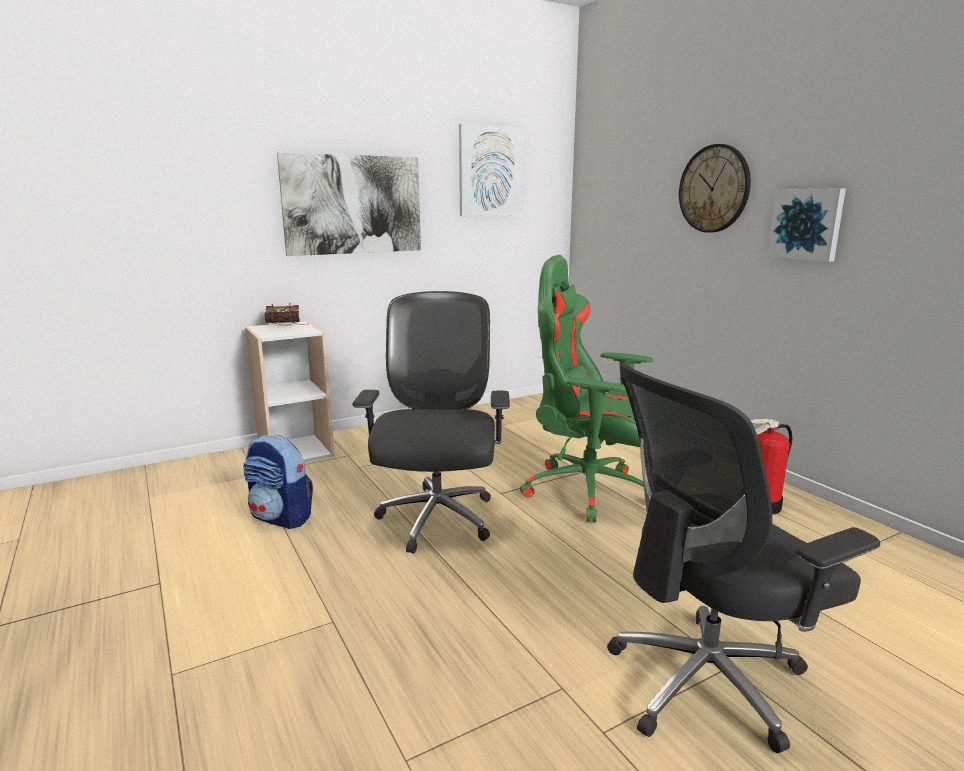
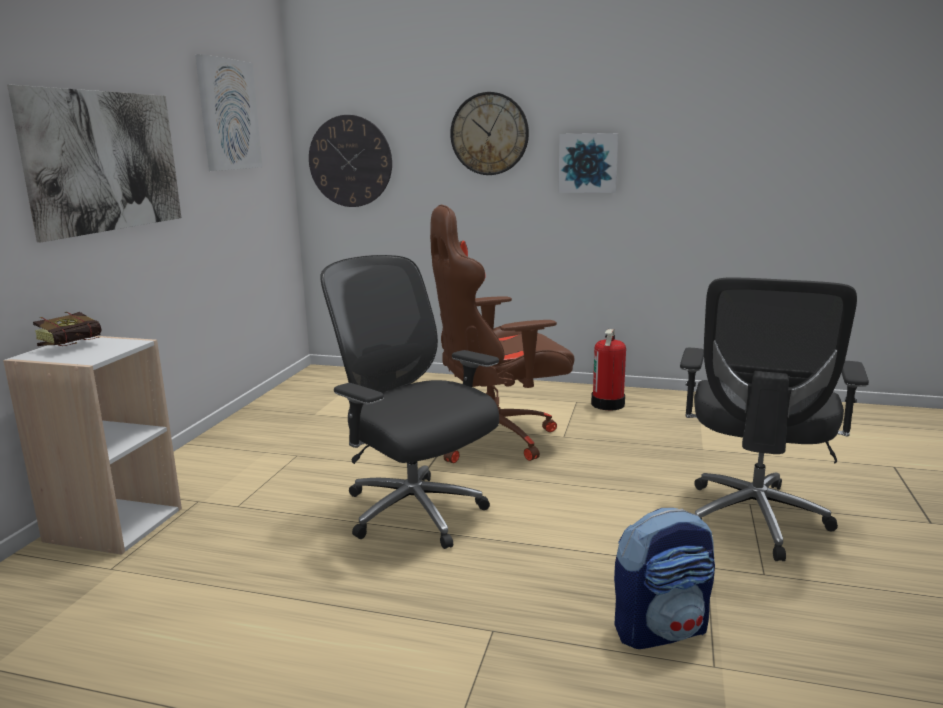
camera: 45 degrees left, 0 degrees up
backpack [243,435,313,529] -> backpack moved to [614,508,715,649]
green office chair [520,255,653,522] -> brown office chair [430,205,574,463]
none -> wall clock [309,115,392,207]

